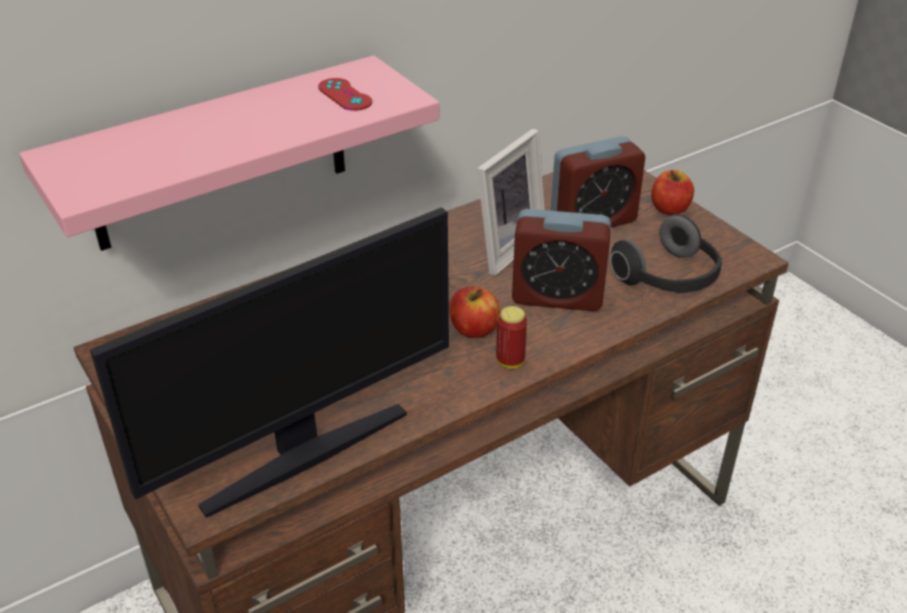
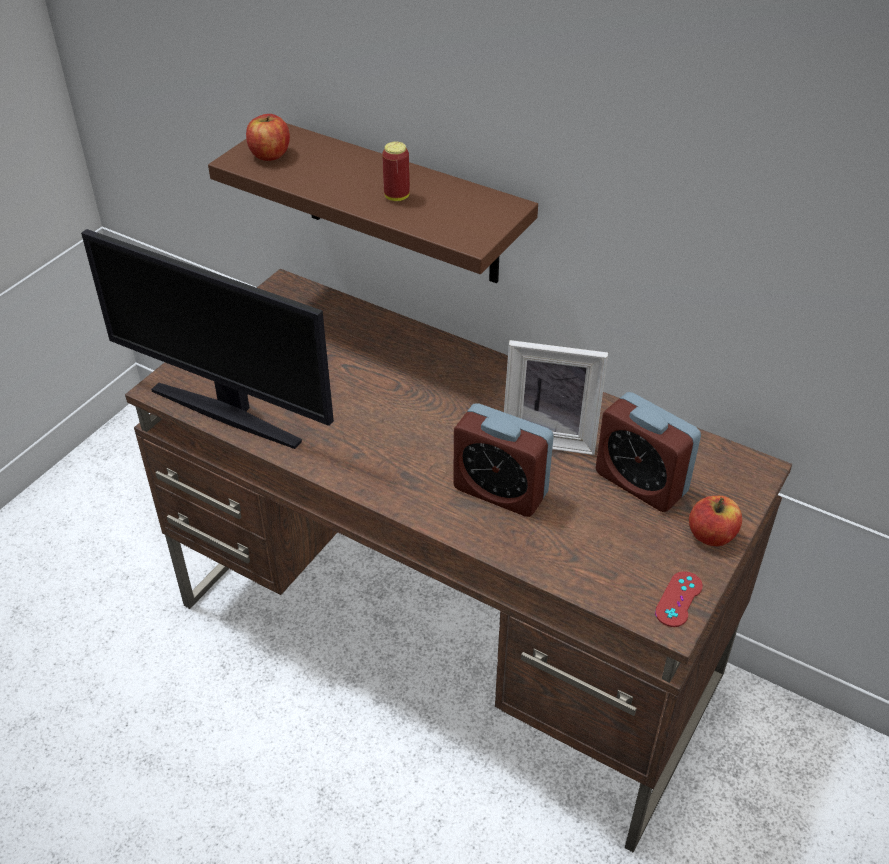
camera: 65 degrees right, 5 degrees up
pink shelf [19,55,439,251] -> brown shelf [208,123,538,283]
red game controller [318,78,372,111] -> red game controller moved to [655,571,703,627]
apple [449,287,500,338] -> apple moved to [246,114,290,161]
can [496,306,527,369] -> can moved to [382,142,410,201]
alarm clock [512,209,611,311] -> alarm clock turned 45 degrees counterclockwise [453,403,554,517]
headphones [610,214,722,293] -> none

